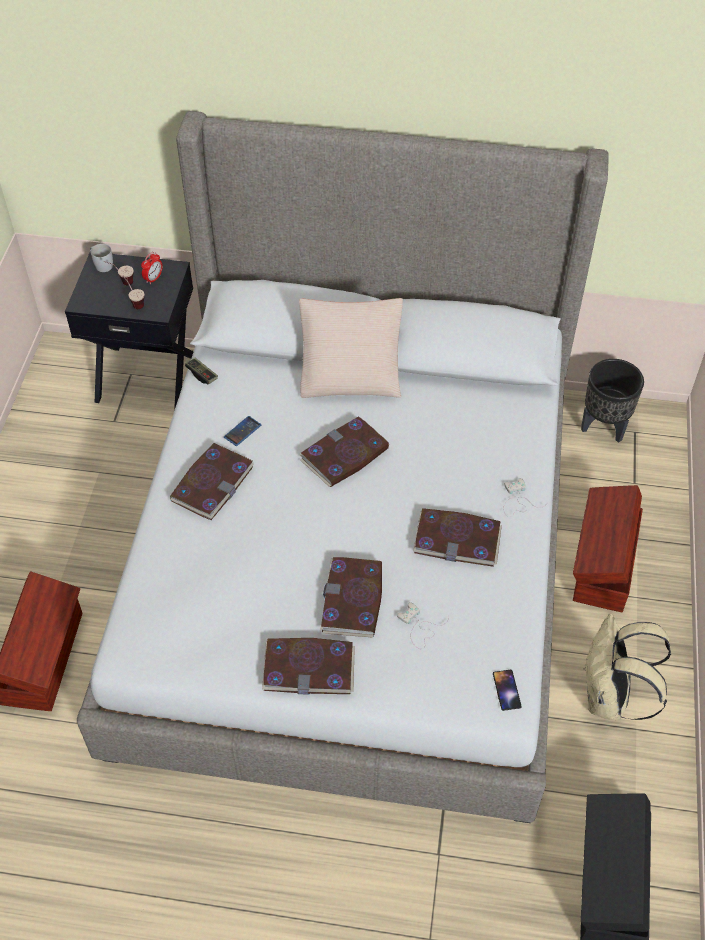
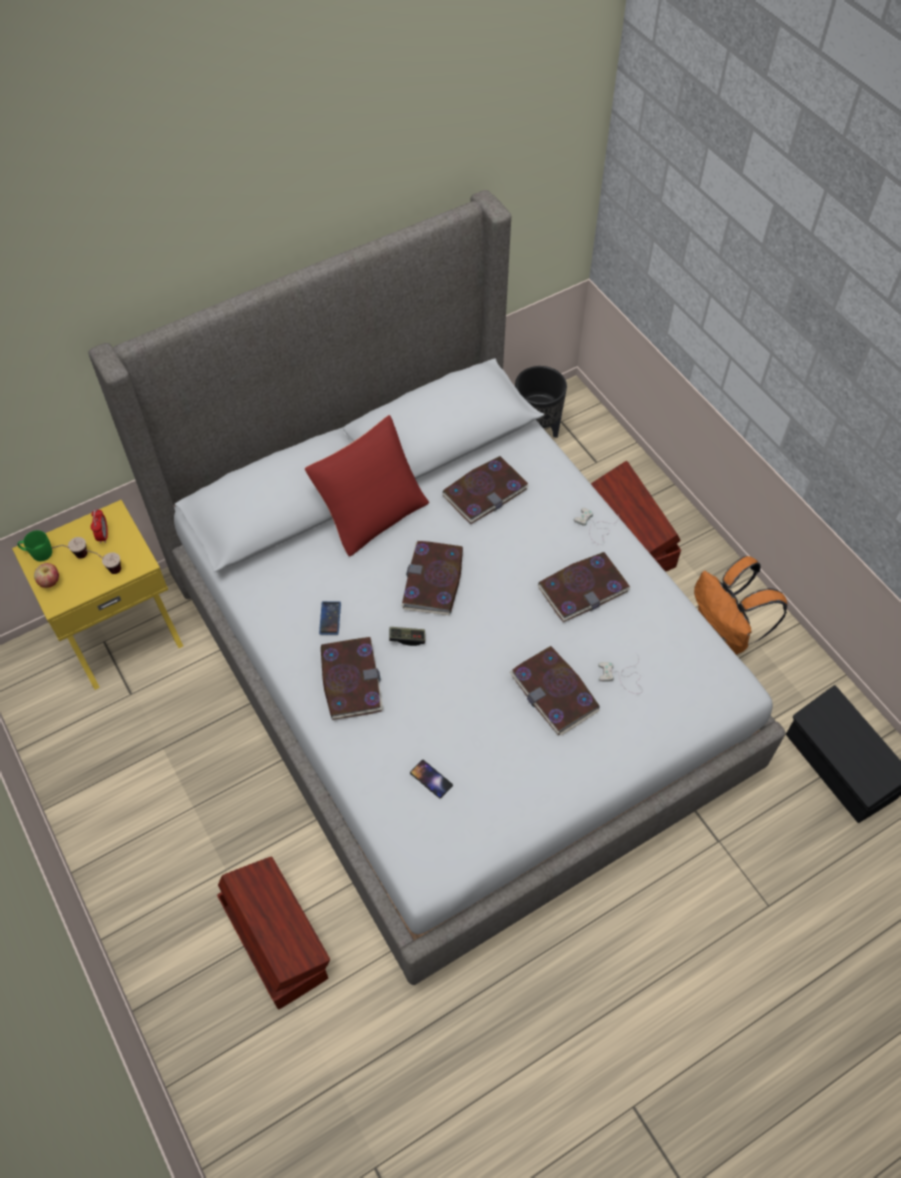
camera: 40 degrees left, 5 degrees up
black nightstand [65,252,194,410] -> yellow nightstand [12,500,183,690]
white mug [90,244,113,272] -> green mug [17,530,52,561]
game controller [185,358,218,384] -> game controller moved to [389,627,425,646]
book [262,638,355,695] -> book moved to [442,456,529,524]
beige pillow [299,298,403,398] -> red pillow [305,415,429,557]
phone [493,670,522,711] -> phone moved to [410,760,453,798]
beige backpack [583,614,671,720] -> orange backpack [694,556,787,655]
none -> apple [34,563,59,588]

